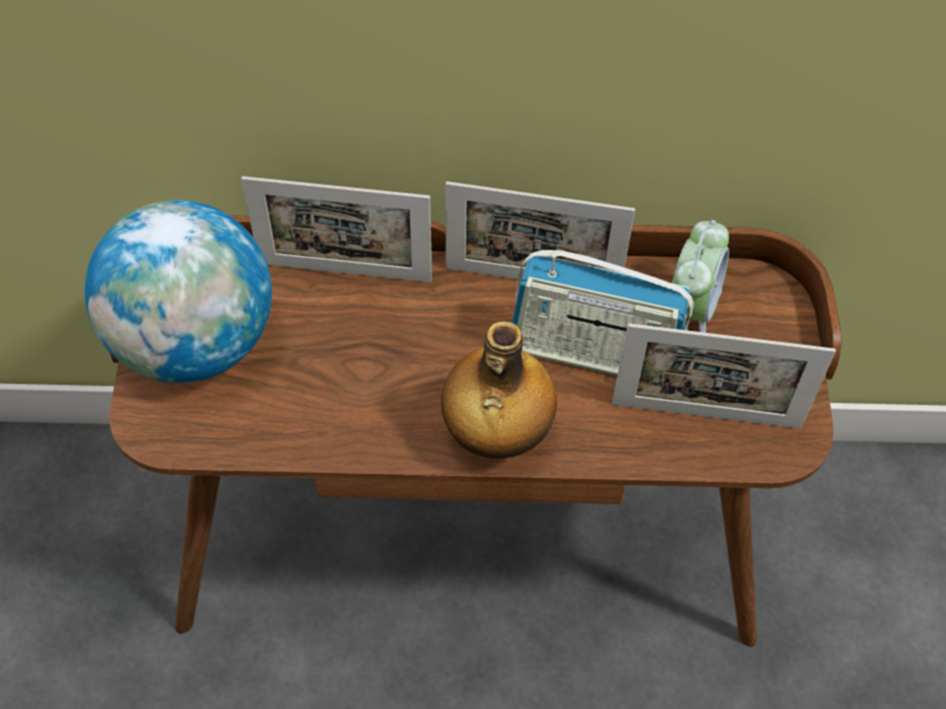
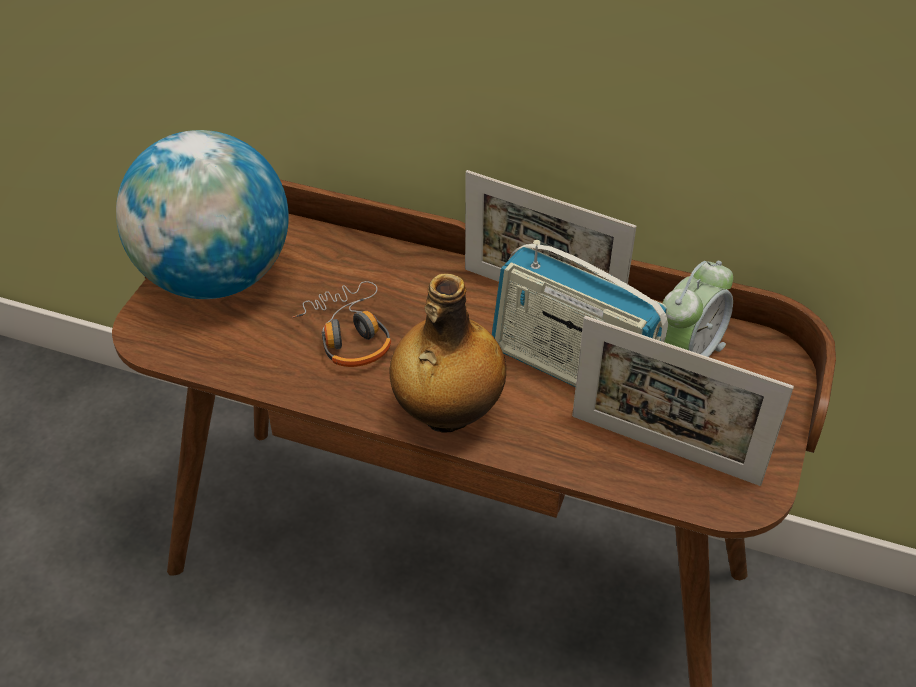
camera: 20 degrees right, 10 degrees down
picture frame [241,176,432,282] -> none
none -> headphones [292,281,391,367]

